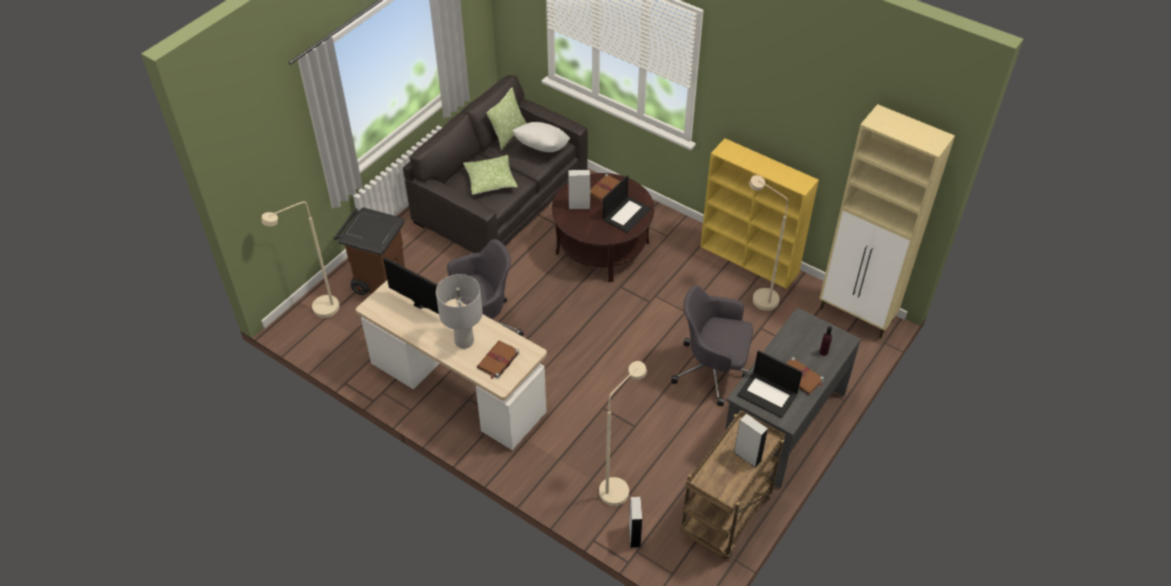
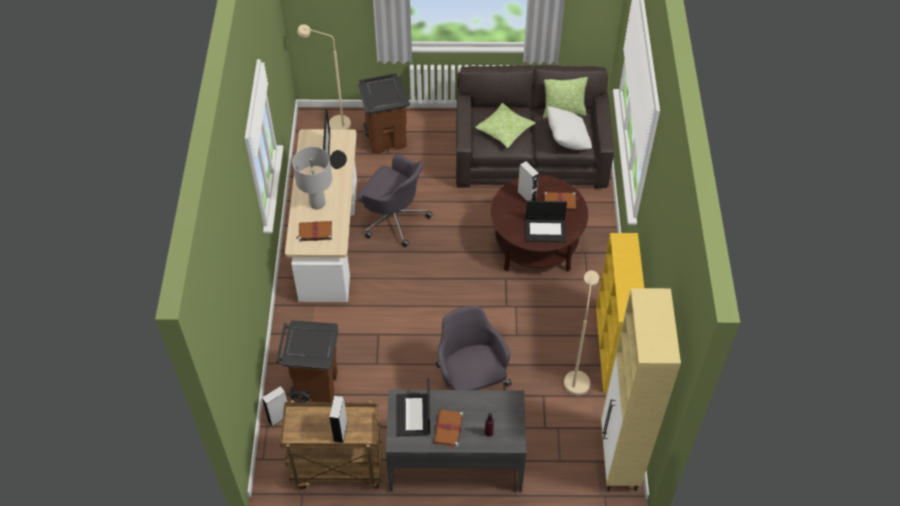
camera: 55 degrees right, 5 degrees up
beige floor lamp [599,361,647,506] -> brown trash can [276,320,338,402]

